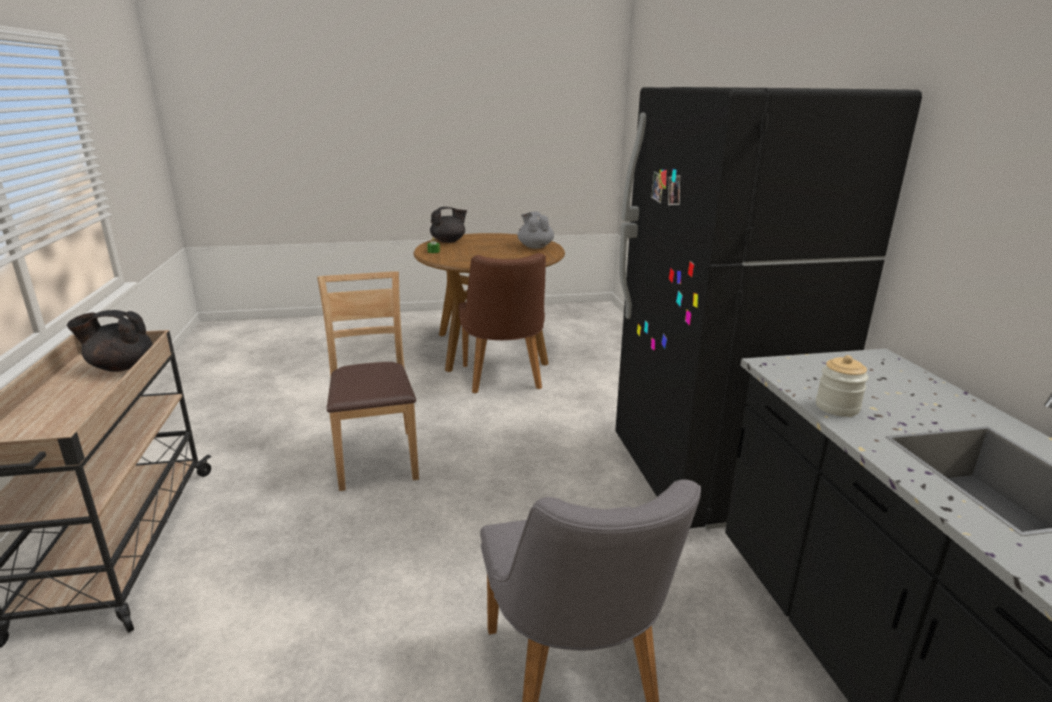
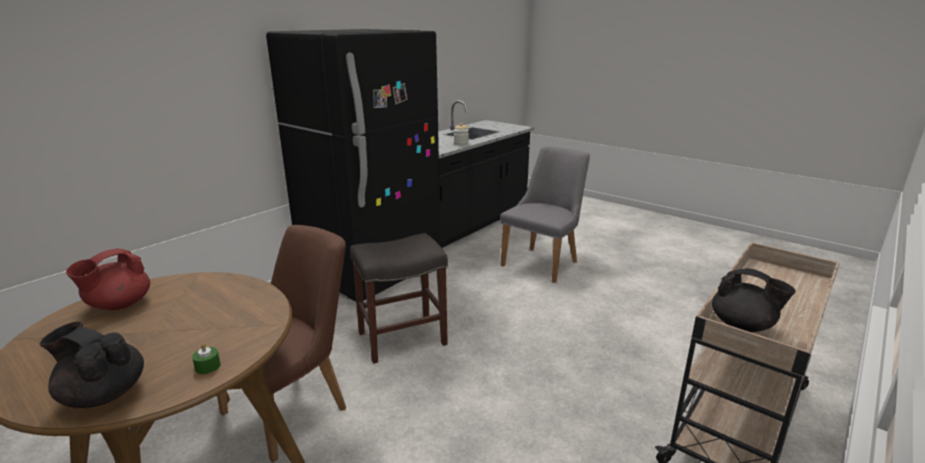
camera: 130 degrees left, 0 degrees up
brown chair [317,271,419,491] -> none
grey teapot [518,211,554,249] -> red teapot [66,248,150,310]
none -> grey stool [350,233,448,364]

